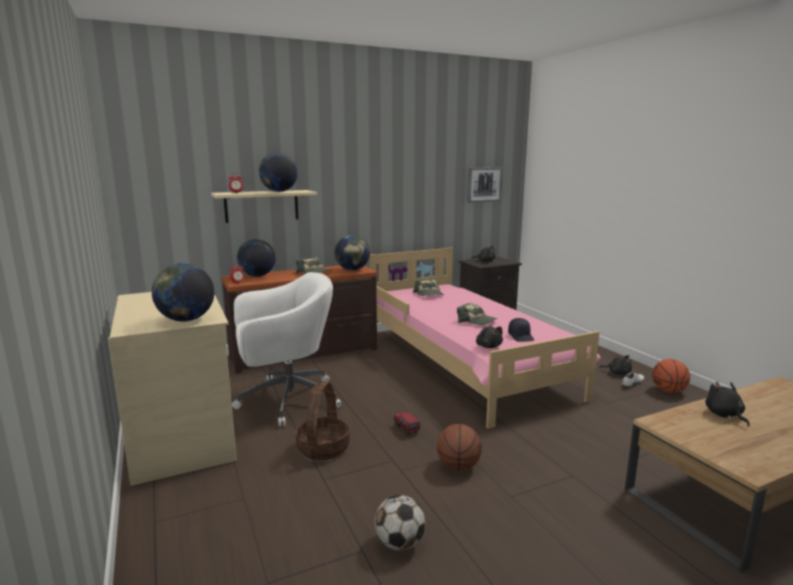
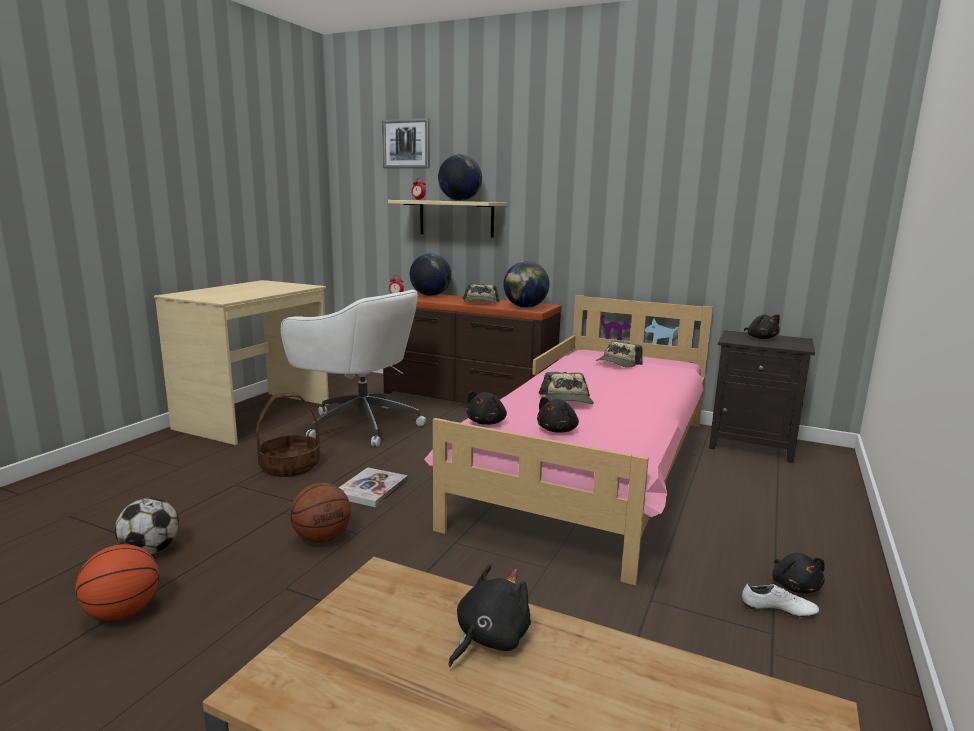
camera: 50 degrees right, 0 degrees up
globe [152,263,215,322] -> none
toy truck [394,412,420,436] -> book [339,467,408,507]
picture [467,167,503,203] -> picture moved to [382,118,430,168]
black cap [508,318,534,342] -> black plush toy [537,397,579,433]
basketball [652,359,690,393] -> basketball moved to [75,544,159,621]

